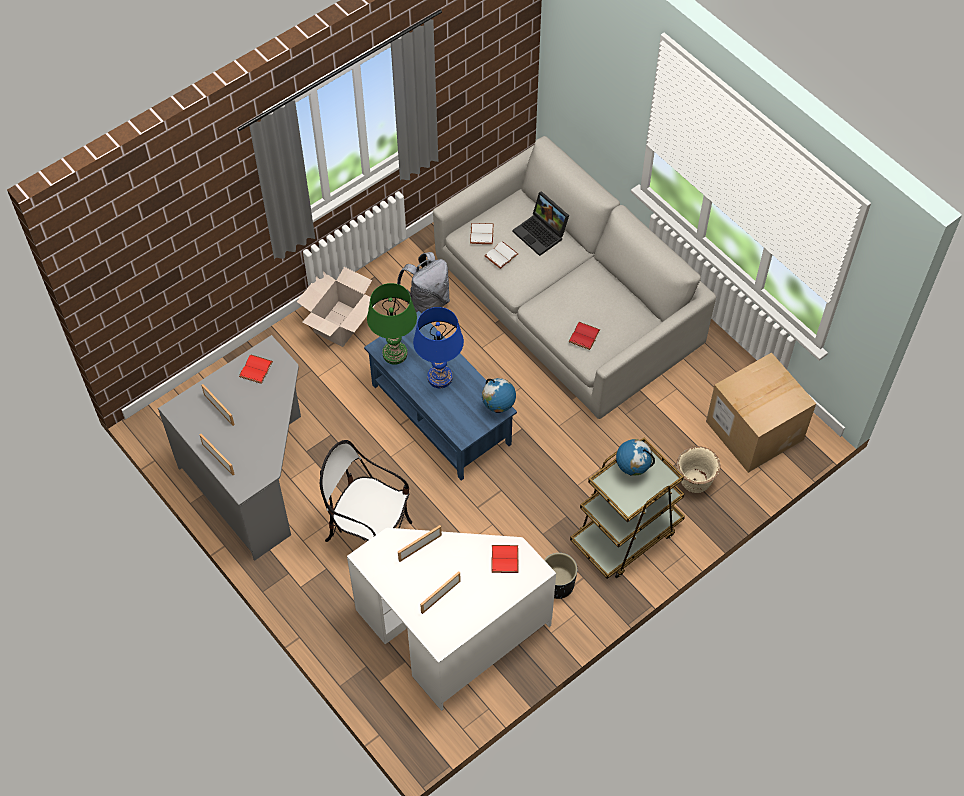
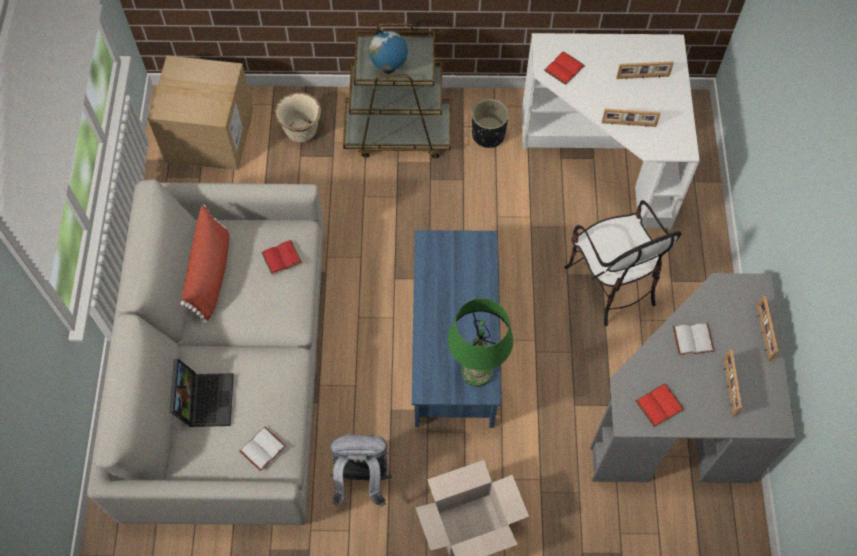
camera: 140 degrees left, 5 degrees up
blue table lamp [413,307,464,388] -> none
globe [482,378,516,413] -> none
white book [485,241,518,269] -> white book moved to [673,323,714,355]
none -> red pillow [181,205,229,324]

